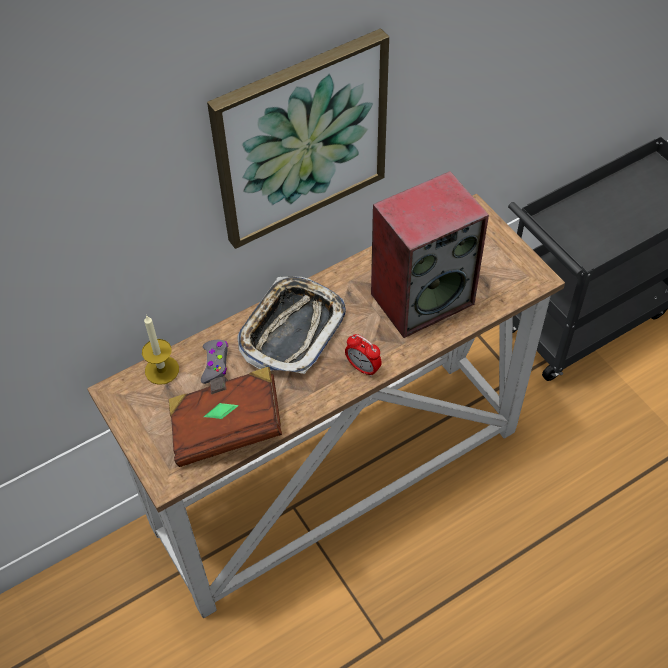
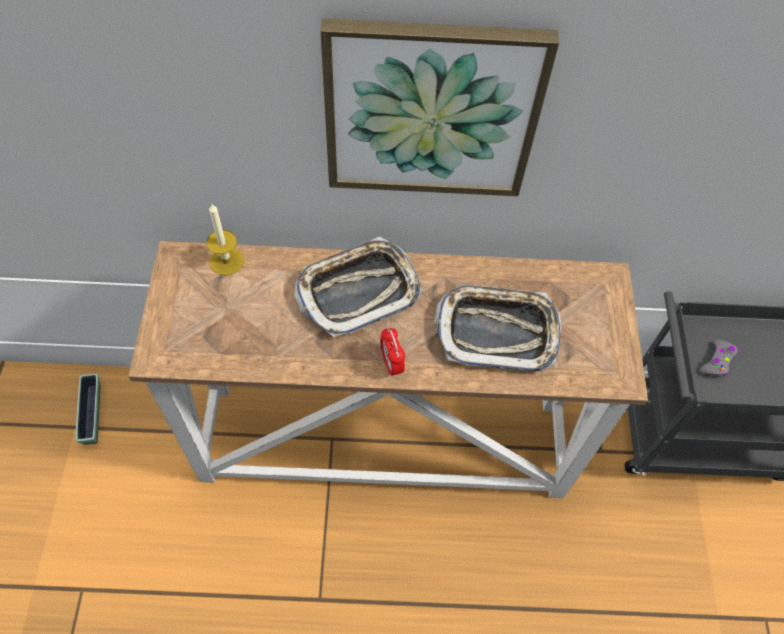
camera: 30 degrees right, 5 degrees up
brown book [169,367,282,467] -> none
grey game controller [201,340,228,384] -> grey game controller moved to [699,339,739,377]
speaker [371,171,489,338] -> tray [435,285,562,372]
none -> planter [75,374,100,445]

